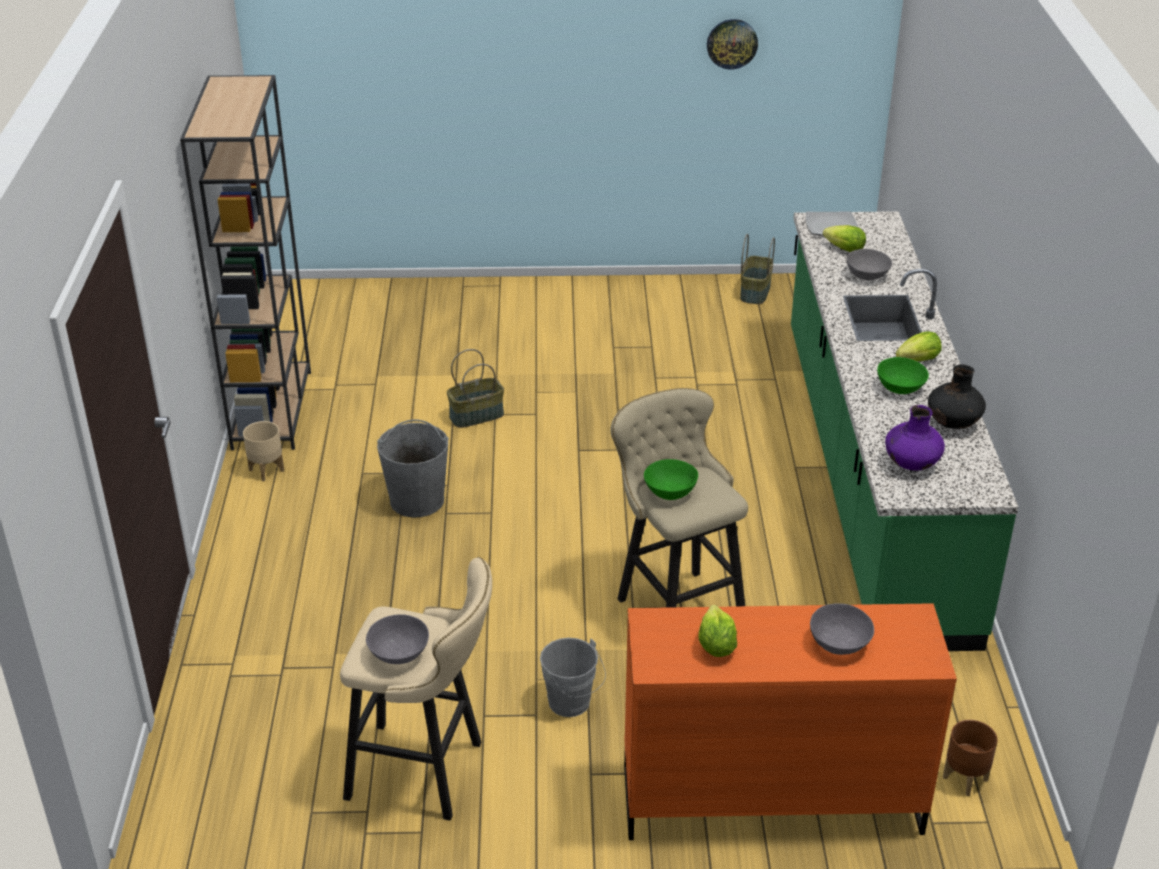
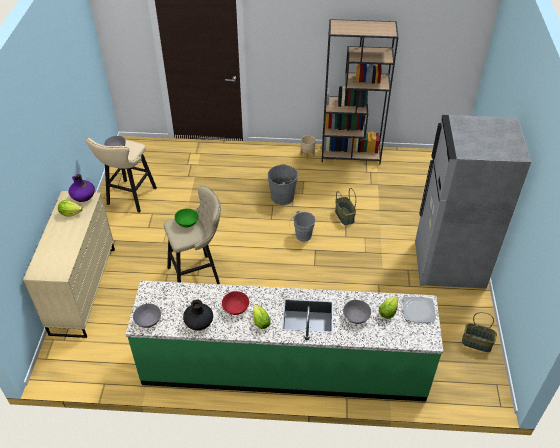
camera: 95 degrees right, 10 degrees up
grey bucket [540,638,606,717] -> grey bucket moved to [289,211,315,242]
orange dresser [624,603,957,840] -> beige dresser [23,191,115,338]
wall clock [707,19,758,69] -> none
grey bowl [810,603,874,655] -> grey bowl moved to [133,303,161,328]
green bowl [877,357,929,394] -> red bowl [222,291,249,315]
purple vase [885,405,945,471] -> purple vase moved to [69,174,95,202]
brown planter [943,720,997,796] -> none
none -> grey fridge [415,115,531,289]

